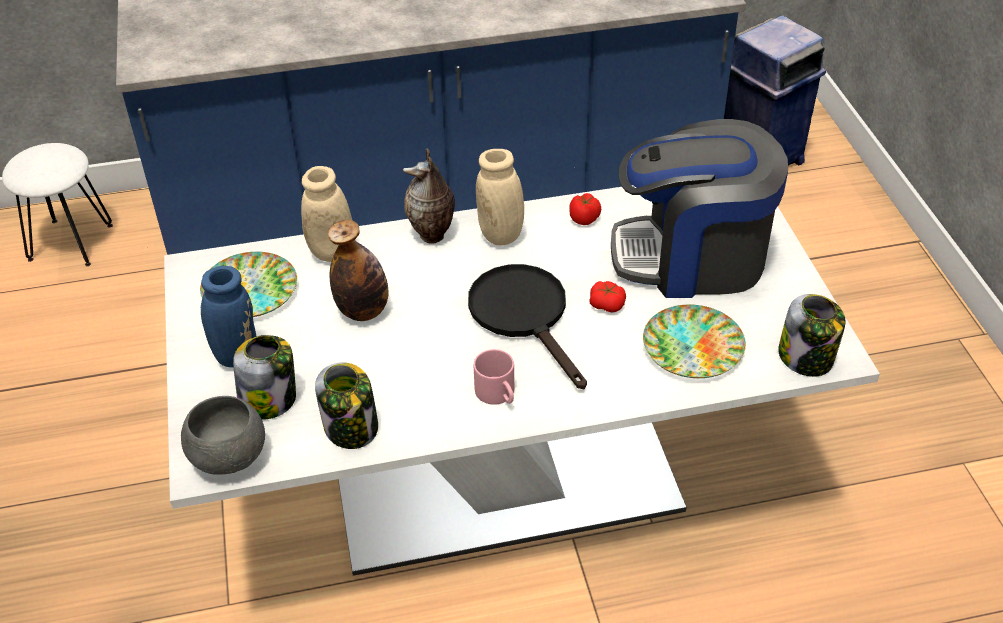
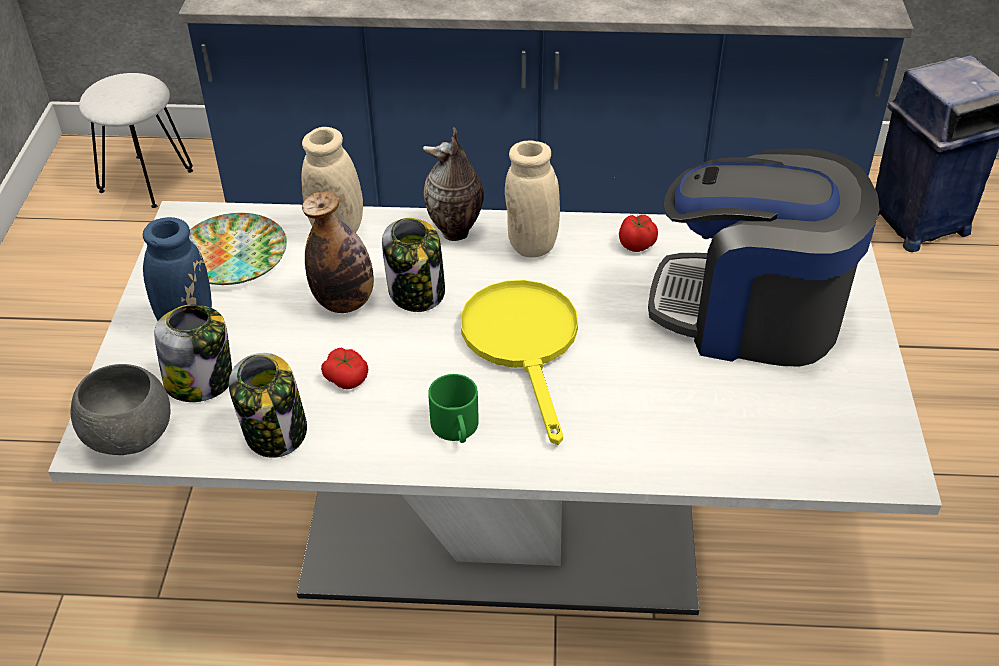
camera: 15 degrees right, 0 degrees up
black frying pan [468,264,587,389] -> yellow frying pan [461,280,578,445]
pink mug [474,349,514,405] -> green mug [428,374,479,443]
tomato [589,281,626,312] -> tomato moved to [321,347,368,389]
plate [643,305,746,378] -> none
jar [778,294,846,377] -> jar moved to [382,218,445,312]

